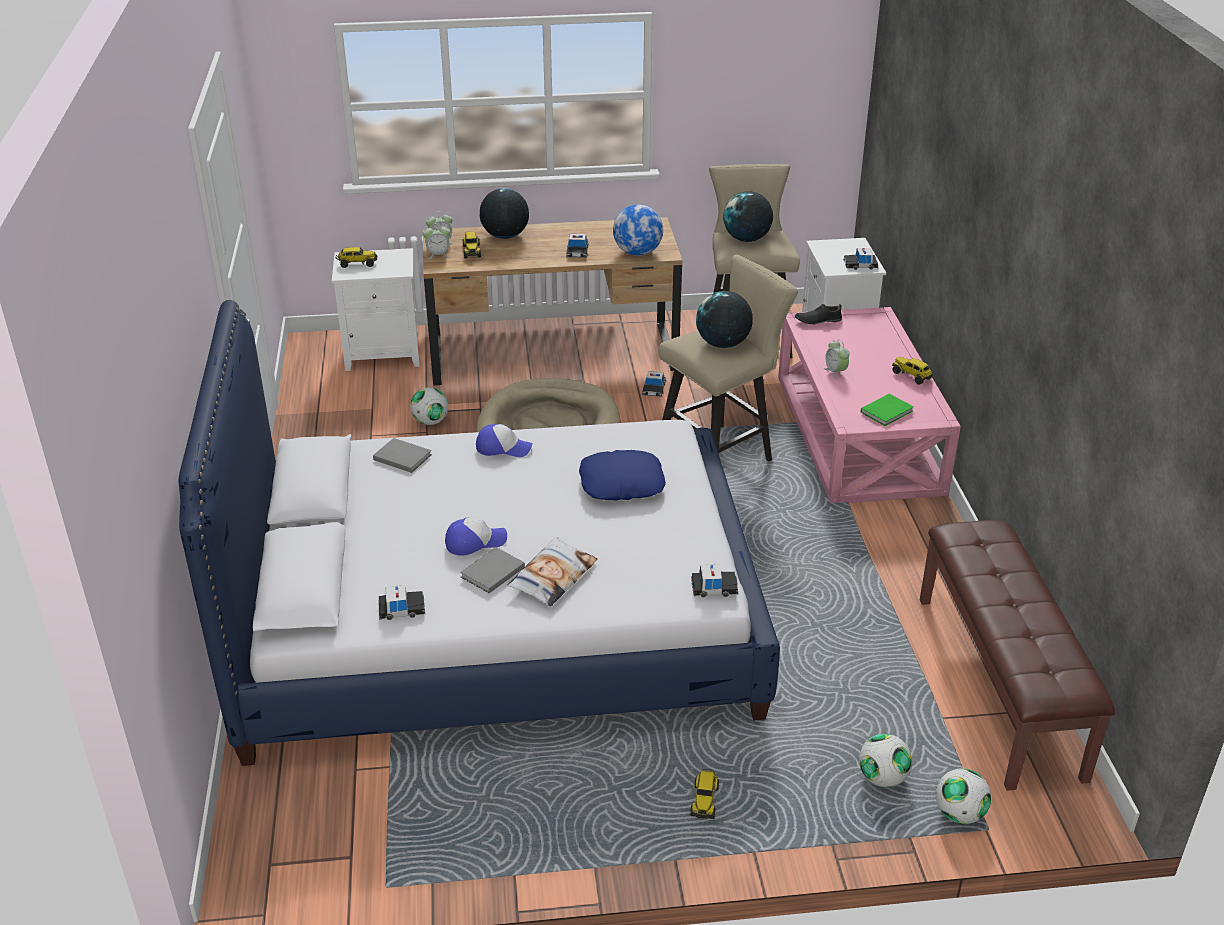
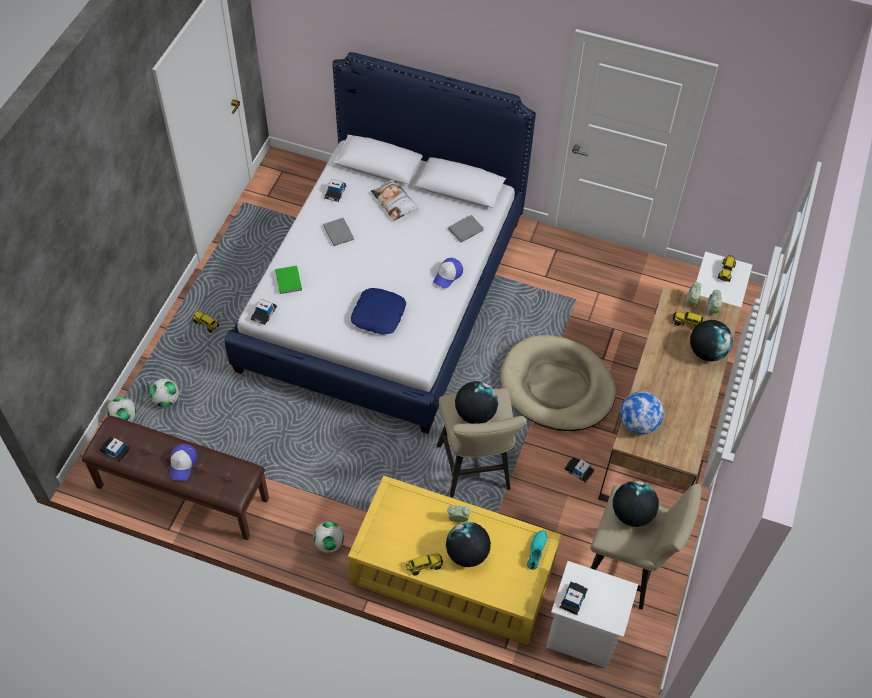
camera: 115 degrees right, 20 degrees up
football [410,387,448,425] -> football moved to [313,522,344,553]
cap [445,518,507,556] -> cap moved to [170,444,197,481]
pillow [507,537,597,607] -> pillow moved to [371,180,418,221]
toy car [566,234,589,258] -> toy car moved to [99,436,131,463]
pink coffee table [778,307,961,503] -> yellow coffee table [348,476,561,645]
black shoe [795,304,842,324] -> turquoise shoe [527,530,547,570]
green book [861,394,914,426] -> green book moved to [275,266,302,294]
none -> globe [446,522,491,567]

